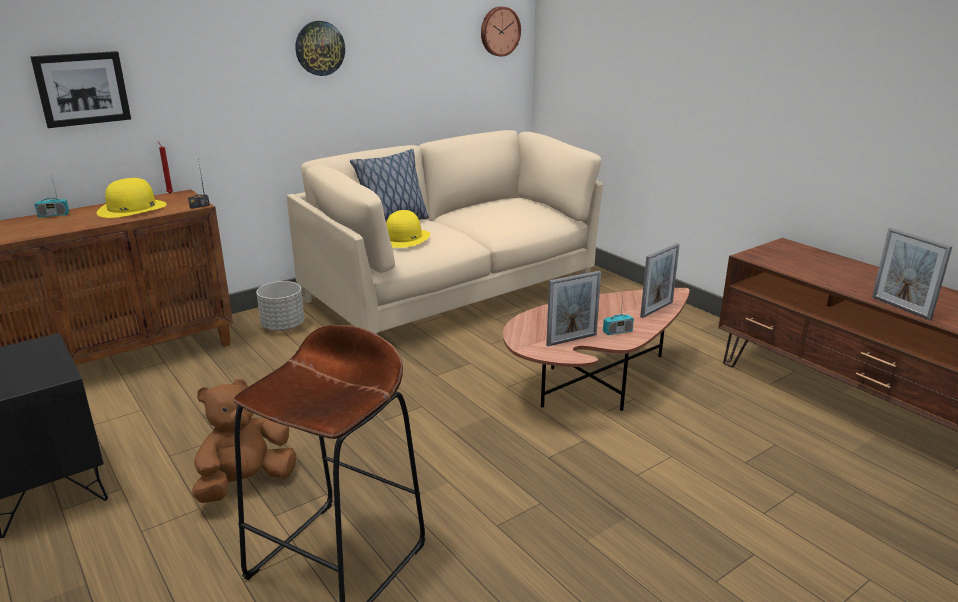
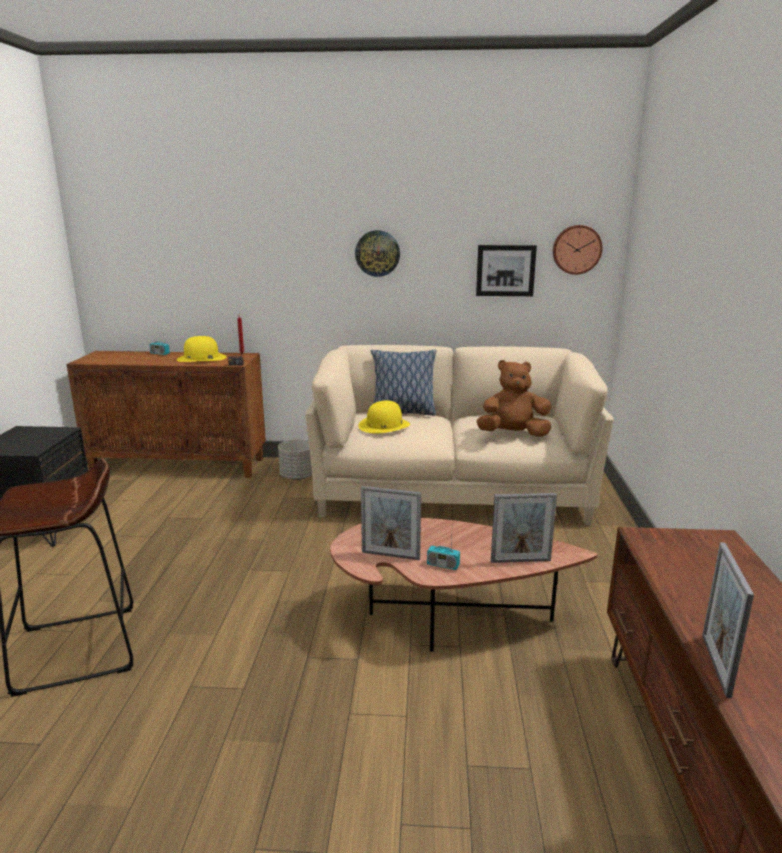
camera: 40 degrees right, 5 degrees down
picture [30,51,131,128] -> picture moved to [476,245,537,296]
brown plush toy [191,379,296,503] -> brown plush toy moved to [476,360,551,437]

